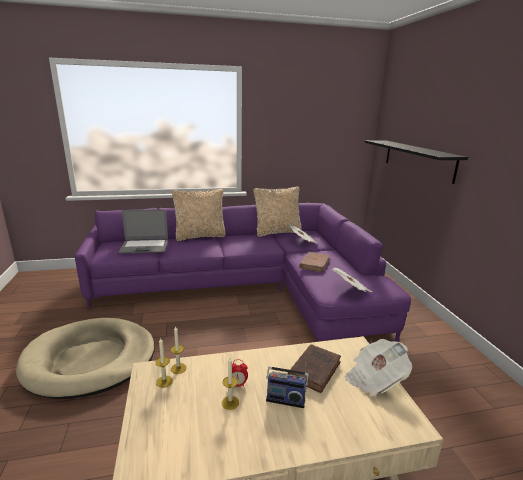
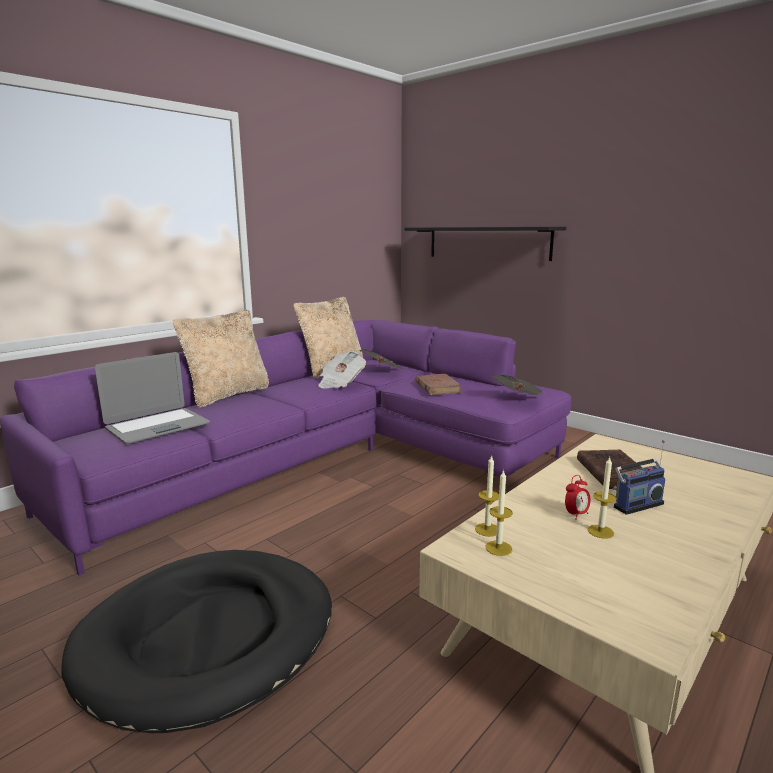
camera: 35 degrees left, 5 degrees down
beige dog bed [16,318,155,399] -> black dog bed [62,550,332,733]
newspaper [345,339,412,397] -> newspaper moved to [318,351,366,388]

